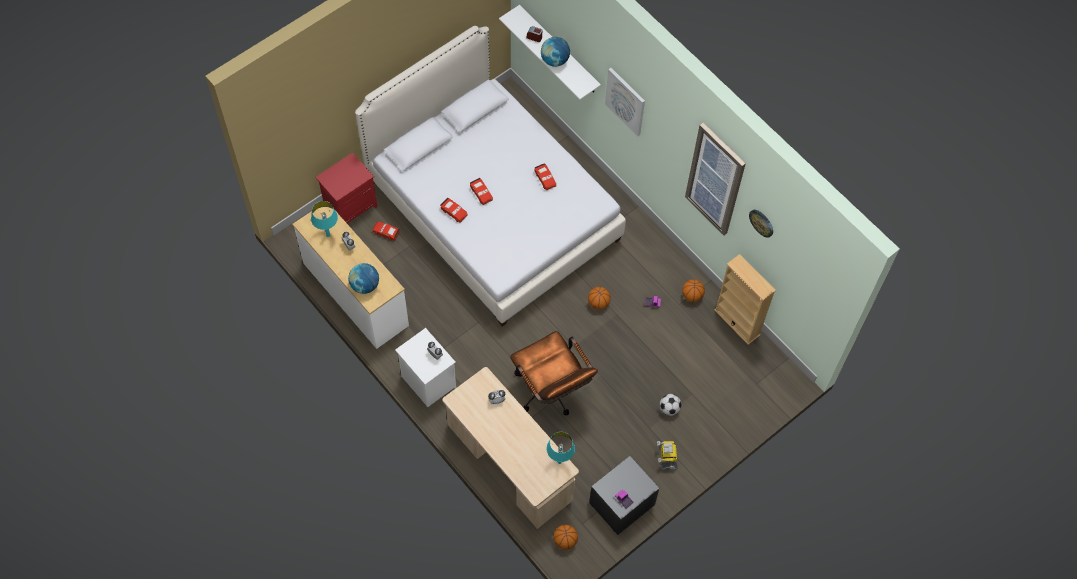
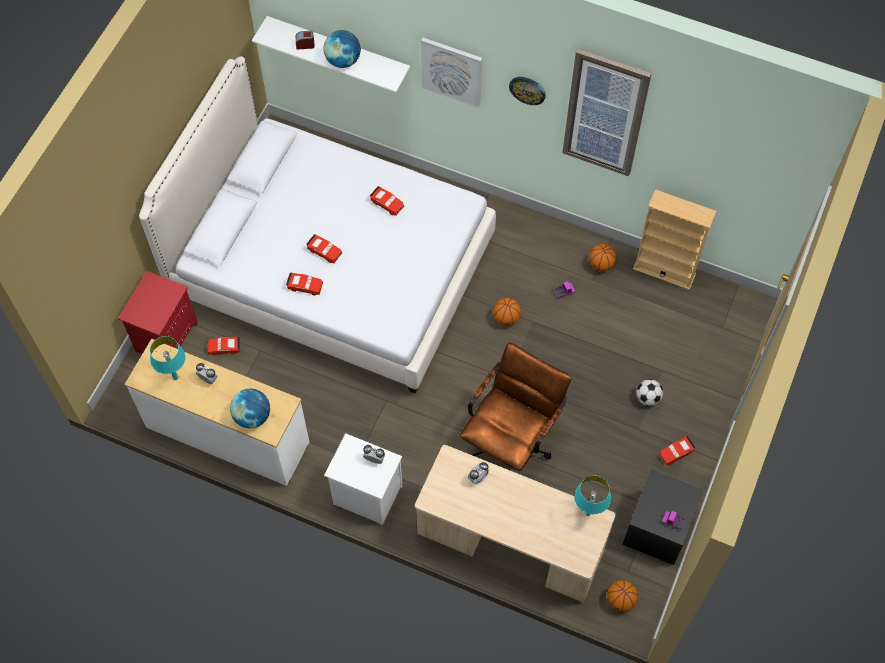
camera: 25 degrees left, 0 degrees up
brown office chair [510,331,598,415] -> brown office chair turned 90 degrees counterclockwise [460,342,572,471]
toy robot [657,441,678,470] -> red toy car [658,436,696,465]
wall clock [749,210,773,238] -> wall clock moved to [509,77,546,105]

